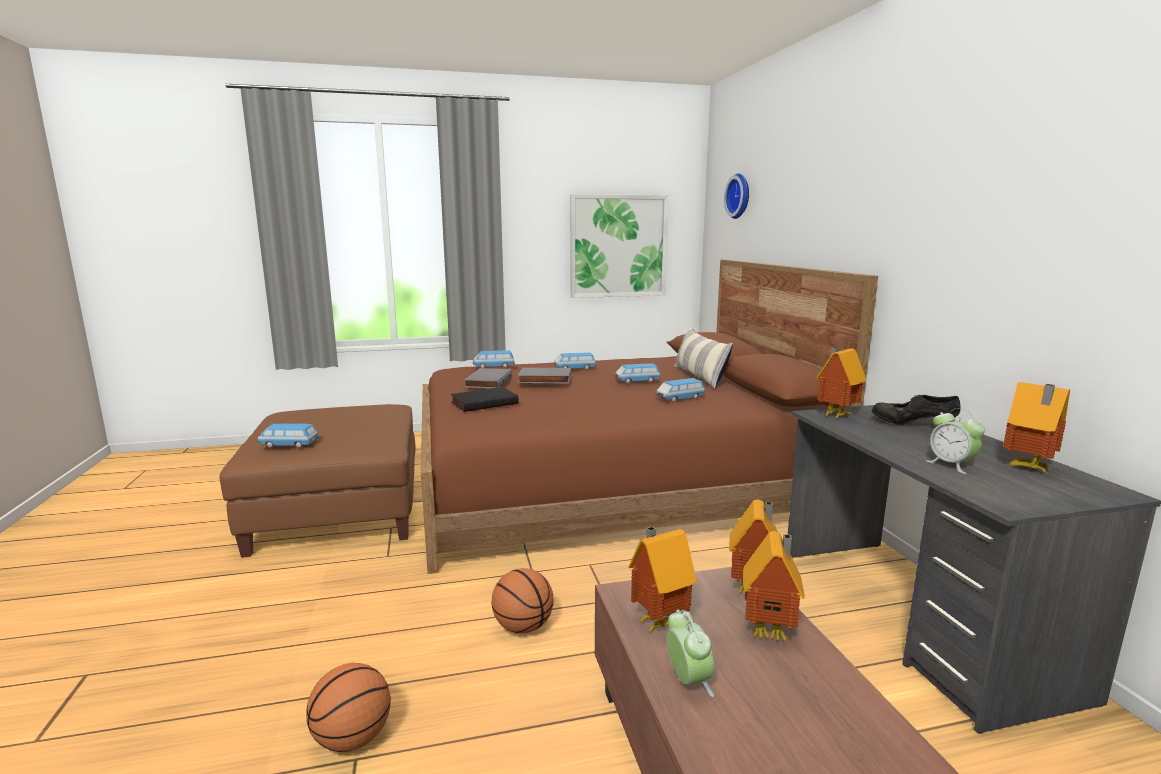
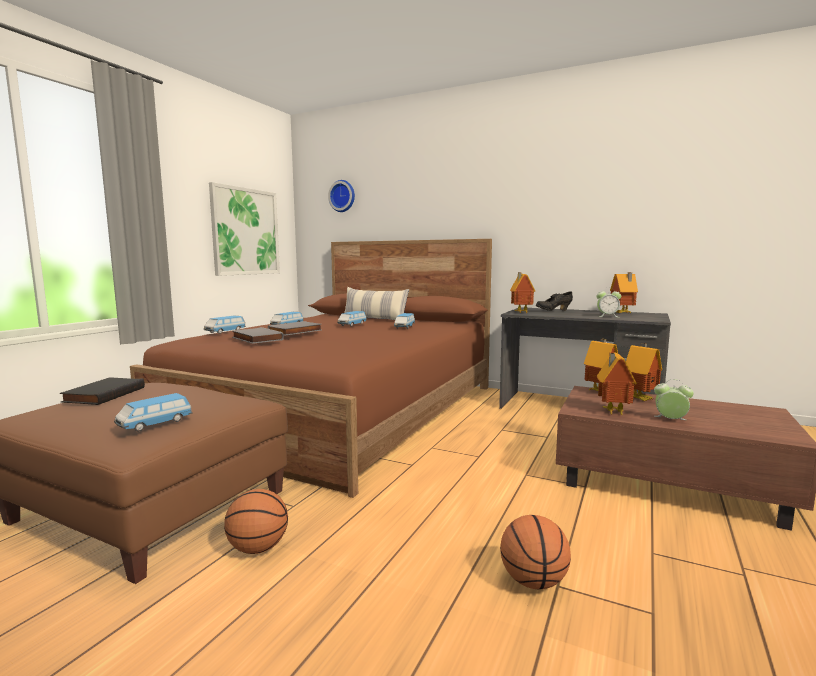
camera: 50 degrees left, 5 degrees down
black book [451,387,518,412] -> black book moved to [60,377,145,405]
basketball [492,568,554,633] -> basketball moved to [224,489,288,554]

